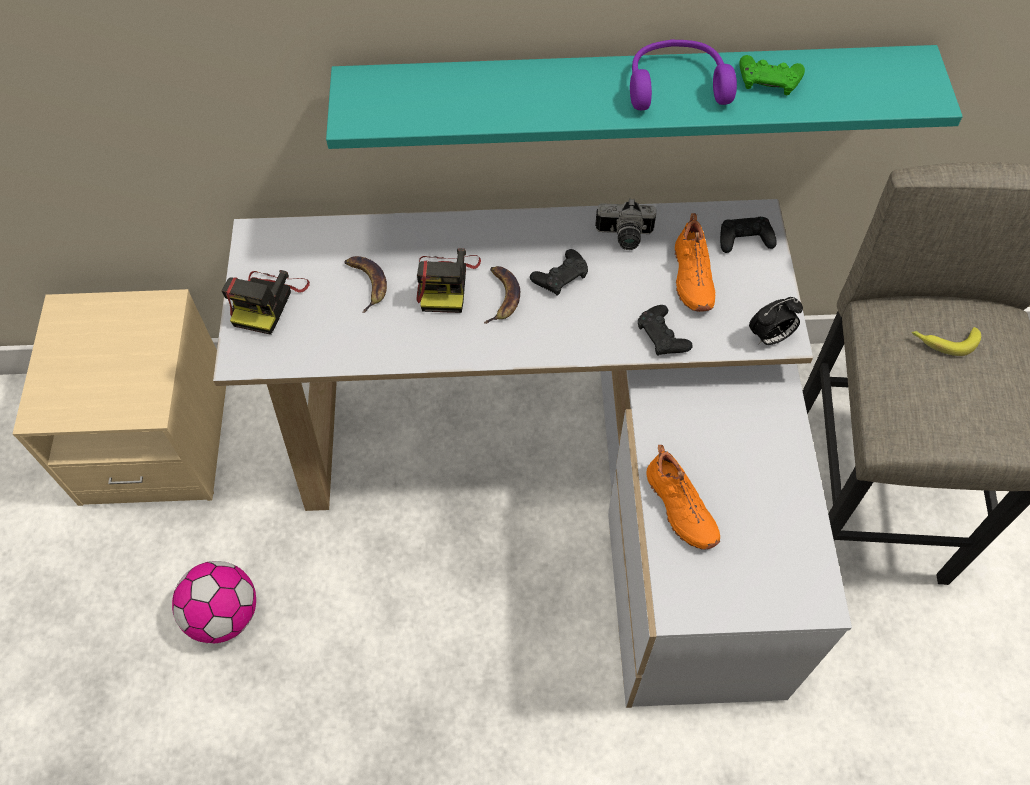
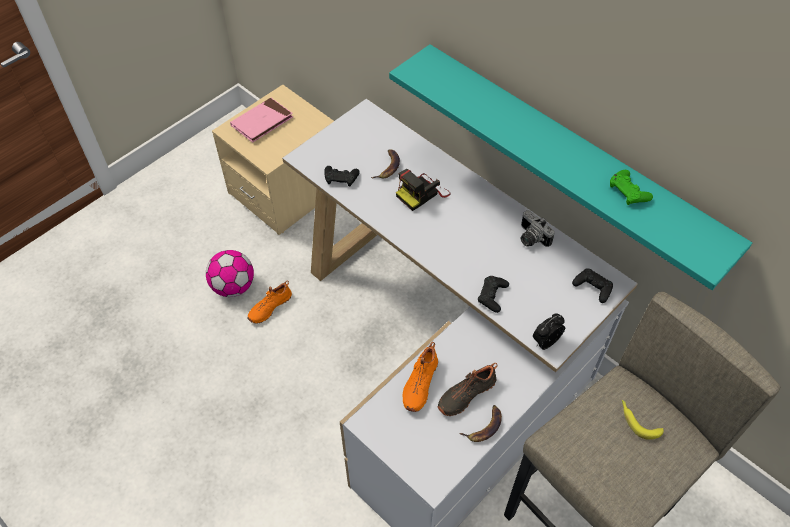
camera: 45 degrees right, 5 degrees down
camera [221,270,310,335] -> none
banana [484,266,520,324] -> banana moved to [459,405,502,442]
black game controller [530,249,588,296] -> black game controller moved to [324,166,359,187]
purple headphones [630,39,737,110] -> none
orange shoe [675,213,715,312] -> orange shoe moved to [248,280,292,324]
alarm clock [749,297,803,345] -> alarm clock turned 120 degrees clockwise [533,313,565,350]
none -> pink book [230,98,293,143]
none -> black shoe [438,363,497,416]

